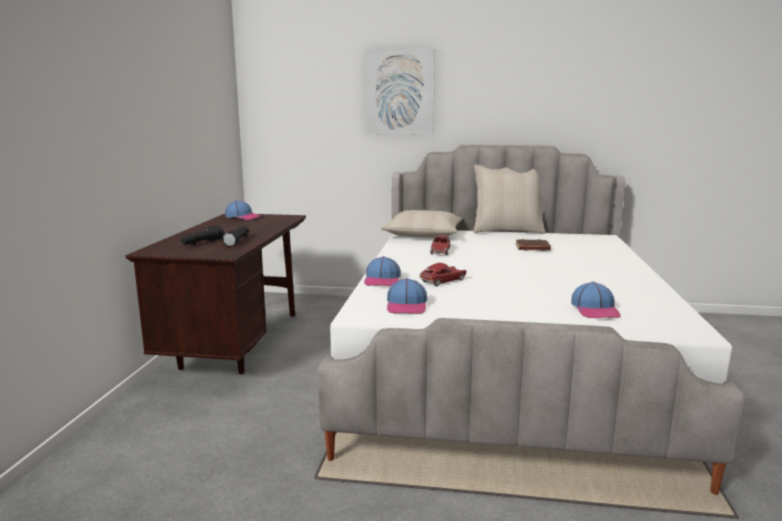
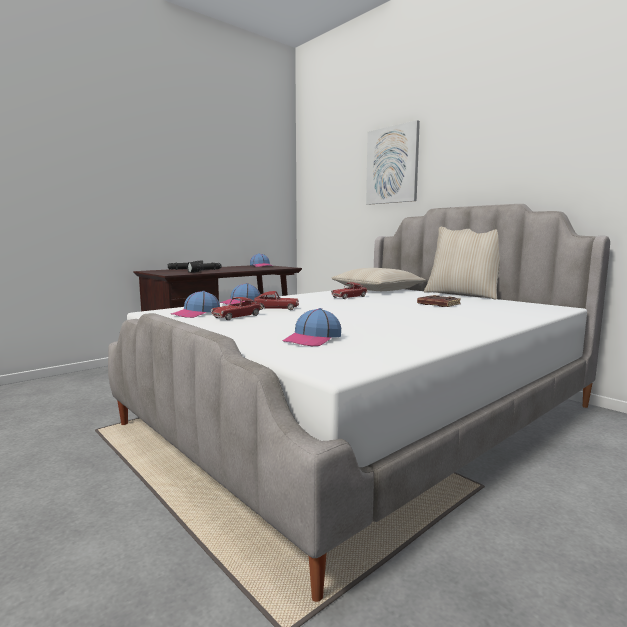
camera: 40 degrees right, 5 degrees down
none -> toy car [211,297,262,320]

